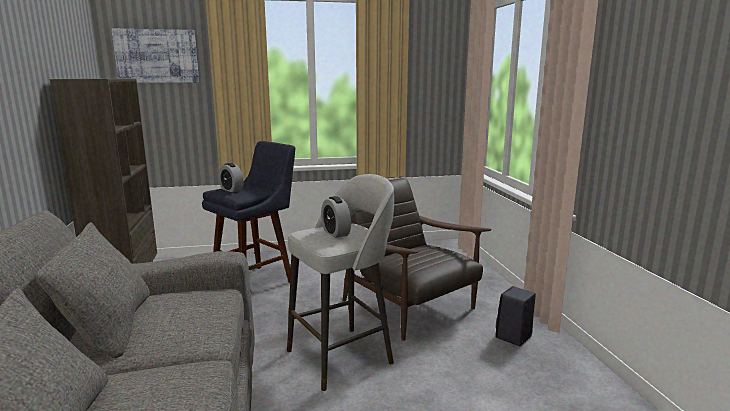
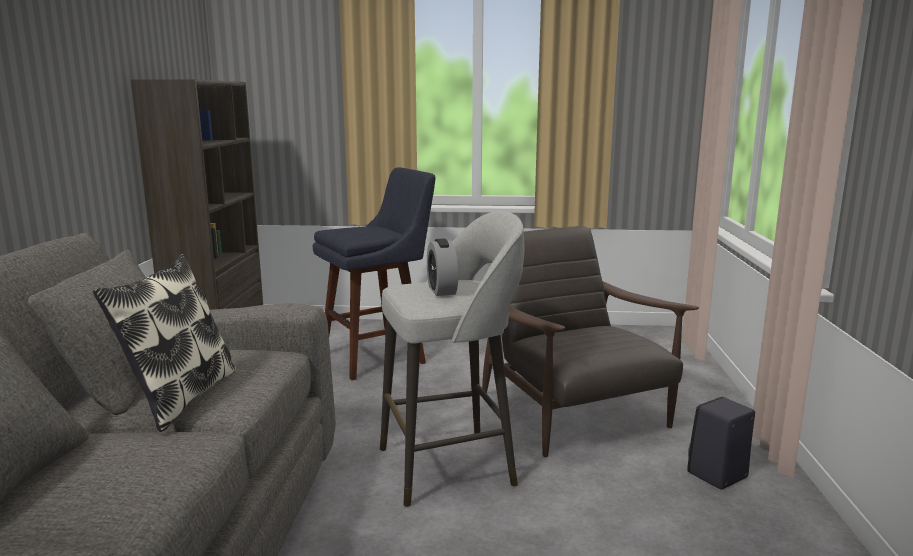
camera: 15 degrees right, 0 degrees up
picture [112,29,199,83] -> none
alarm clock [219,163,243,192] -> none
none -> pillow [93,254,236,432]

